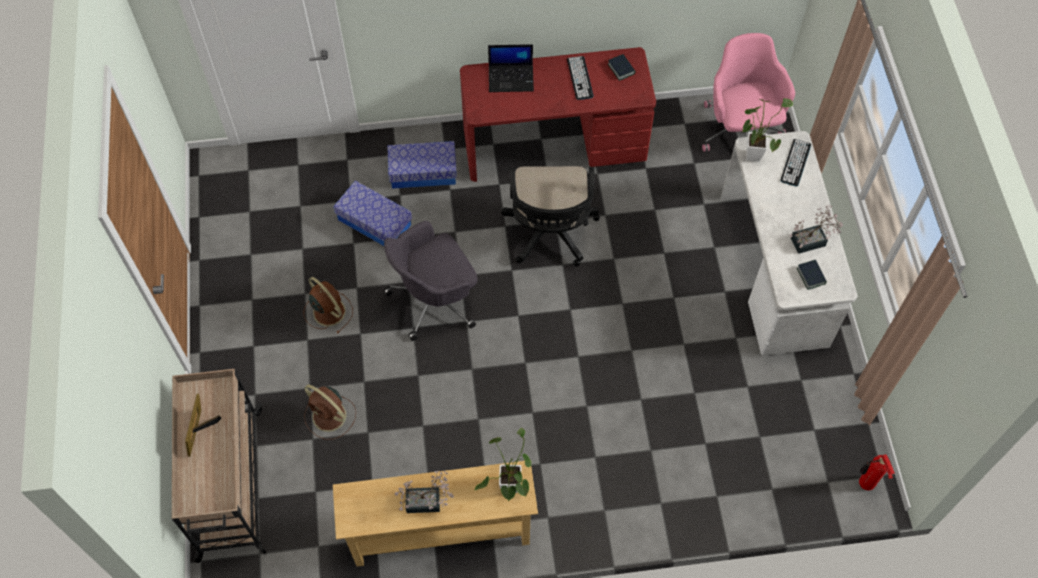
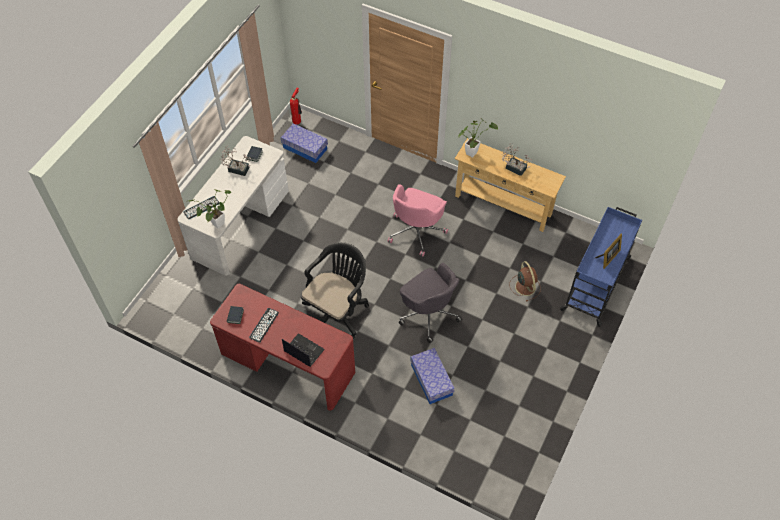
camera: 145 degrees left, 5 degrees down
beige cart [172,369,266,563] -> blue cart [560,207,642,327]
brown fan [304,277,353,333] -> none
grey office chair [384,221,477,341] -> grey office chair turned 45 degrees clockwise [399,263,462,343]
storage box [388,141,457,189] -> storage box moved to [281,123,328,163]
pink office chair [702,33,795,152] -> pink office chair moved to [387,184,448,256]

